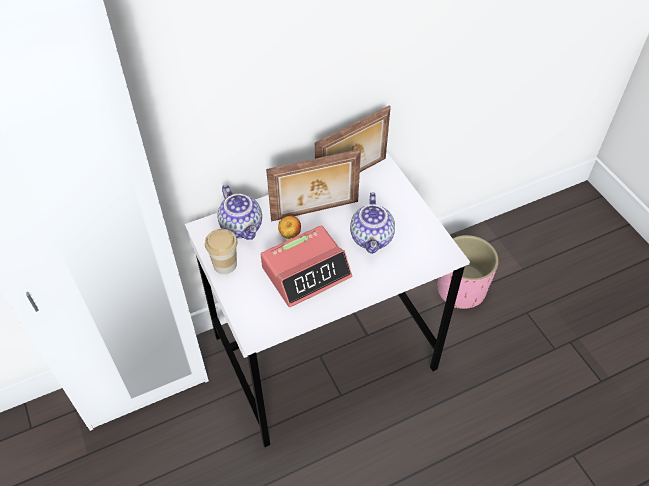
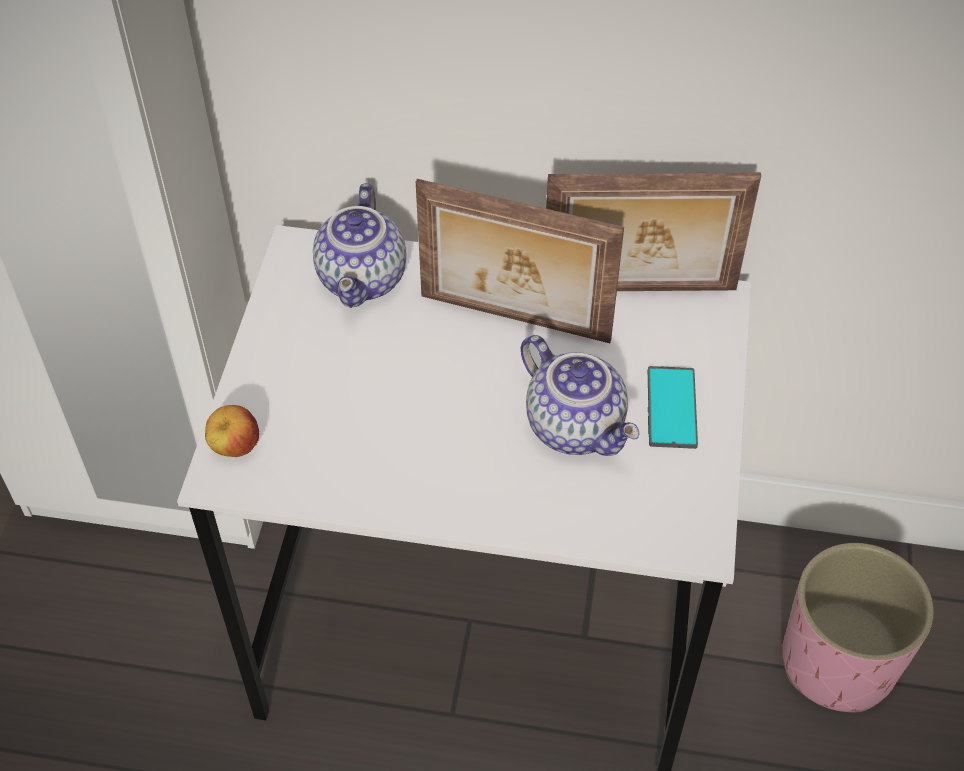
camera: 35 degrees right, 0 degrees up
cup [205,229,237,274] -> none
alarm clock [261,225,352,308] -> none
apple [278,215,301,239] -> apple moved to [205,405,259,457]
teapot [350,192,395,254] -> teapot turned 75 degrees counterclockwise [521,335,639,456]
none -> phone [648,366,698,449]

